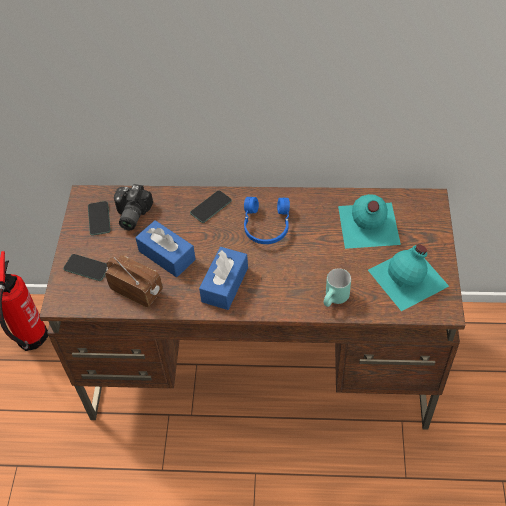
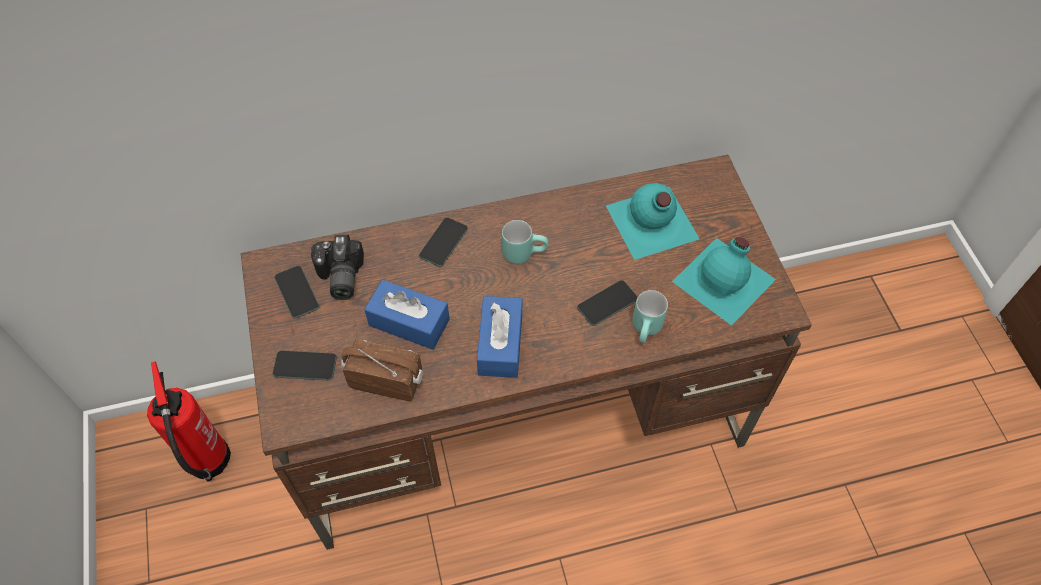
camera: 20 degrees left, 5 degrees up
blue headphones [244,197,290,244] -> turquoise mug [502,220,549,264]
none -> phone [577,280,638,326]

